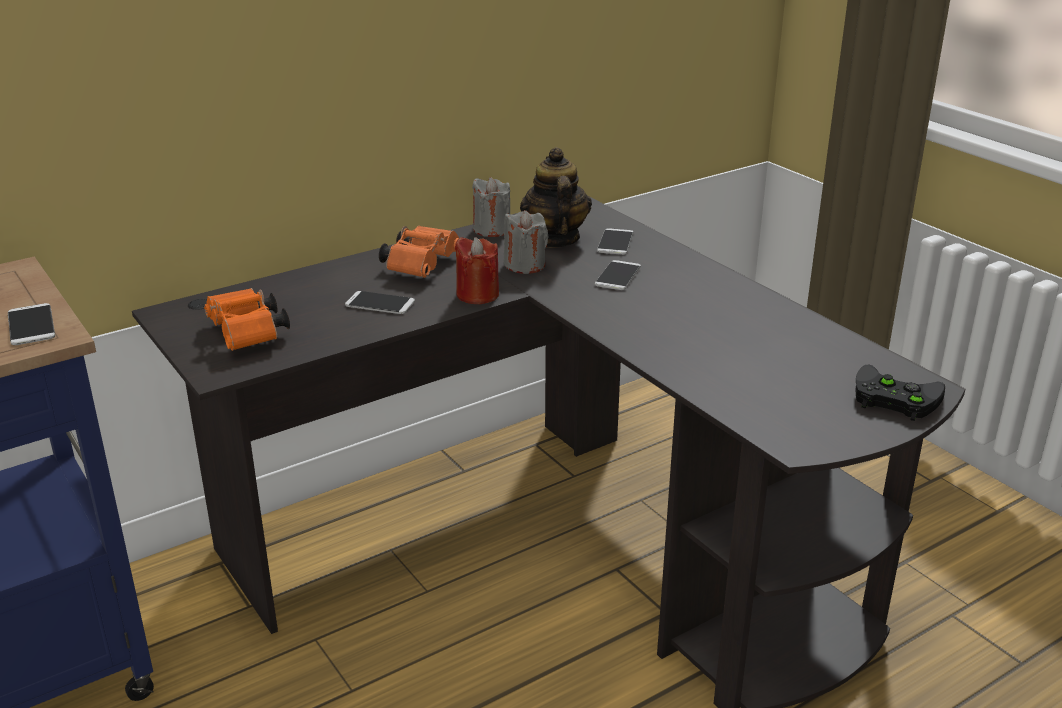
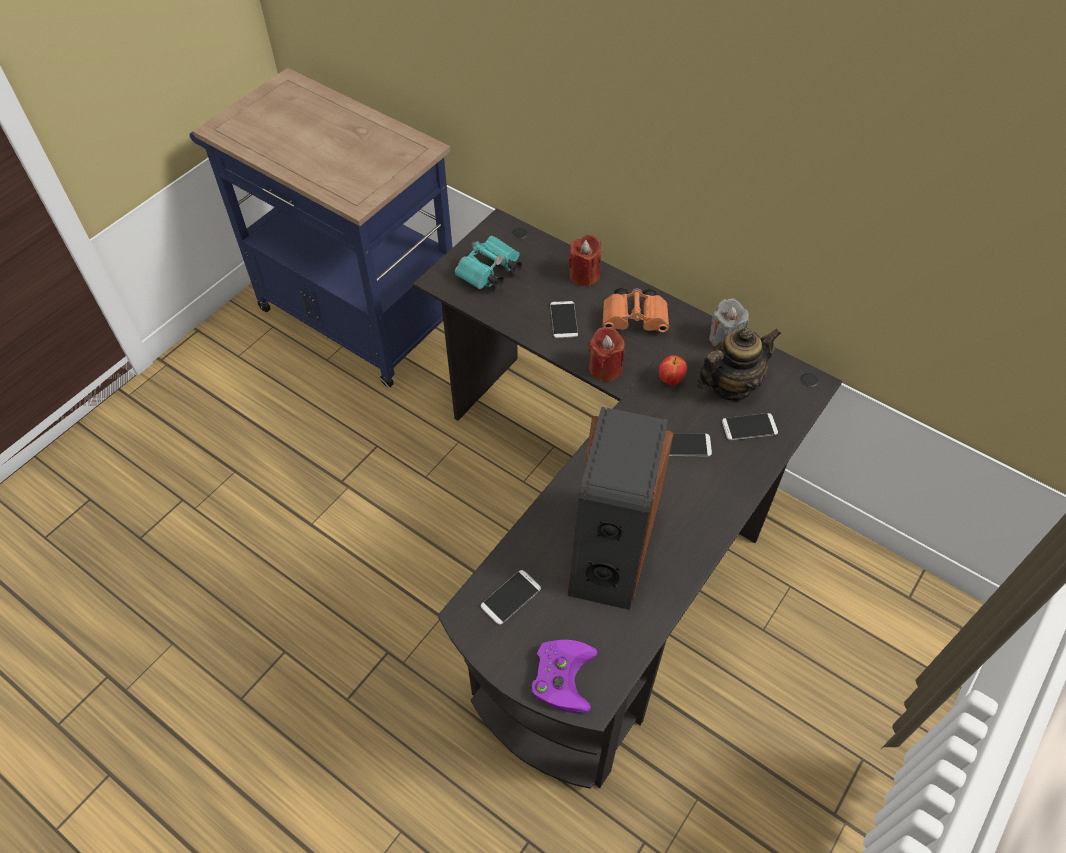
camera: 70 degrees right, 25 degrees up
phone [8,303,55,345] -> phone moved to [481,570,541,625]
orange binoculars [204,288,290,351] -> turquoise binoculars [455,236,522,290]
grey candle [504,210,548,274] -> apple [659,355,687,386]
black game controller [855,365,945,421] -> purple game controller [531,640,597,714]
none -> speaker [567,407,674,610]
none -> red candle [568,235,601,287]

